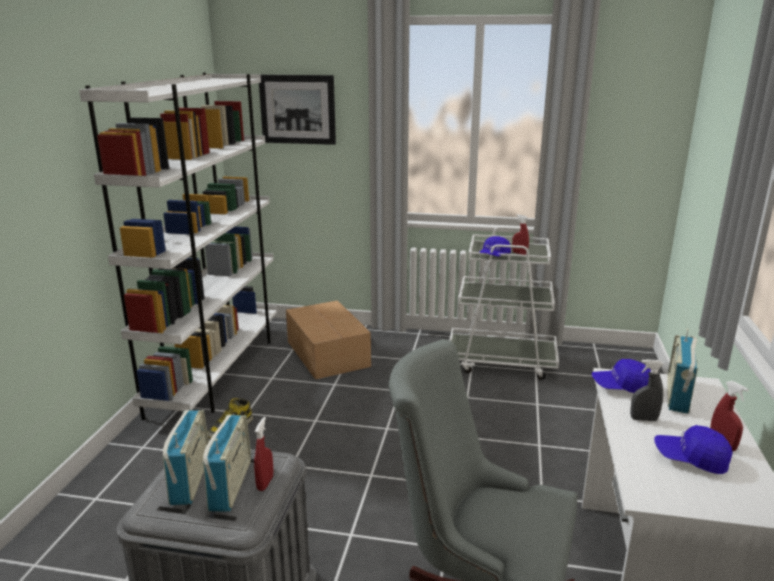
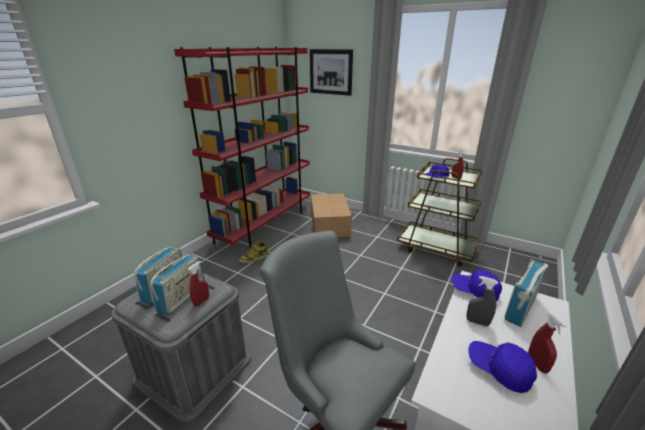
camera: 20 degrees right, 5 degrees up
white bookcase [79,72,277,420] -> red bookcase [174,47,310,247]
white cart [449,227,559,380] -> brown cart [397,158,482,266]

